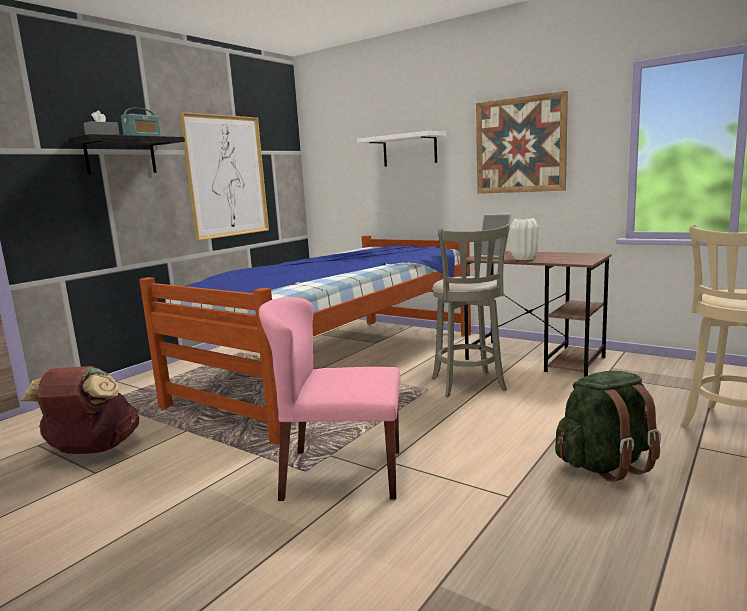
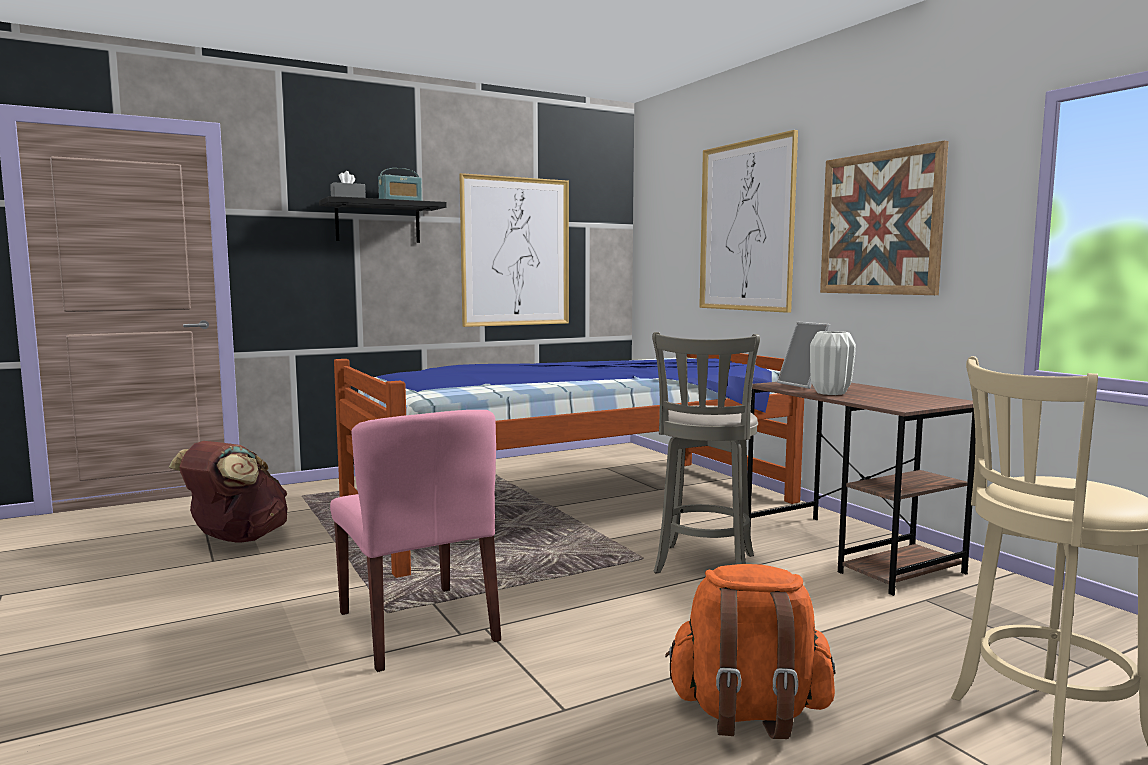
camera: 25 degrees right, 5 degrees down
pink chair [259,297,401,501] -> pink chair turned 150 degrees counterclockwise [330,410,501,672]
white shelf [357,131,446,167] -> picture [699,130,798,313]
green backpack [555,371,661,482] -> orange backpack [665,564,835,739]

